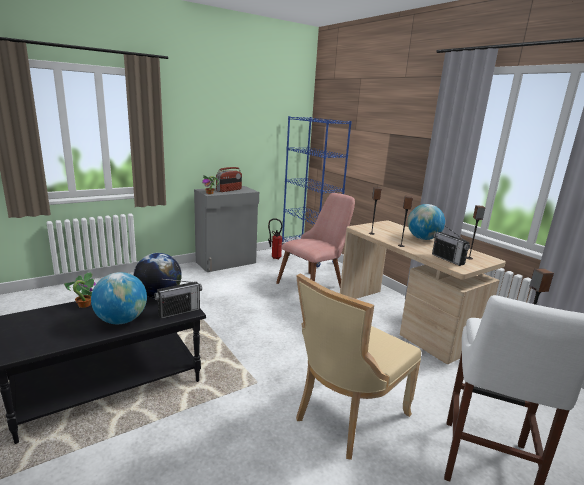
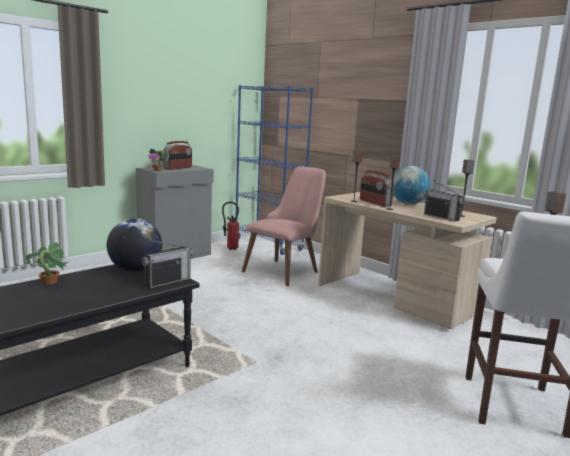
camera: 10 degrees left, 5 degrees down
globe [91,272,147,324] -> none
beige chair [296,273,421,460] -> none
none -> radio [360,170,394,207]

